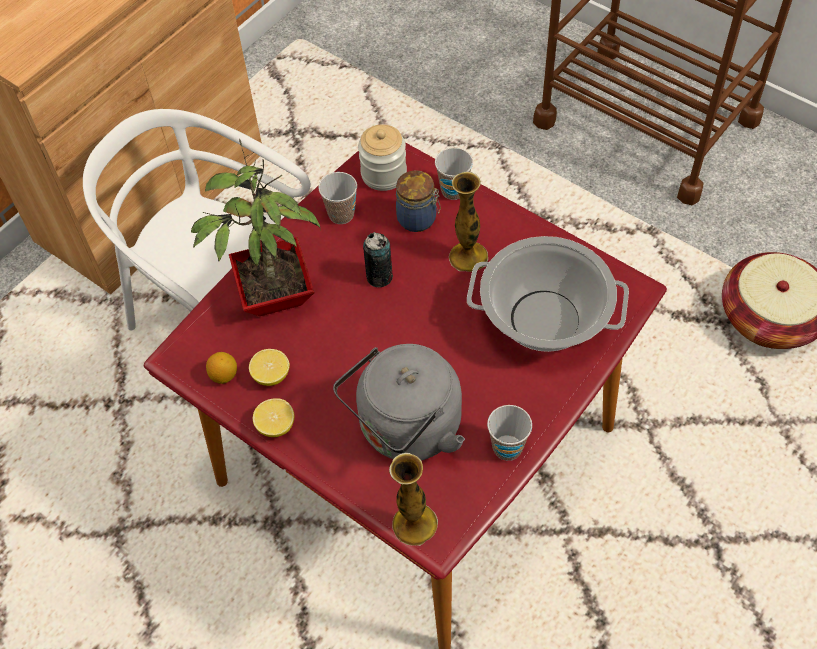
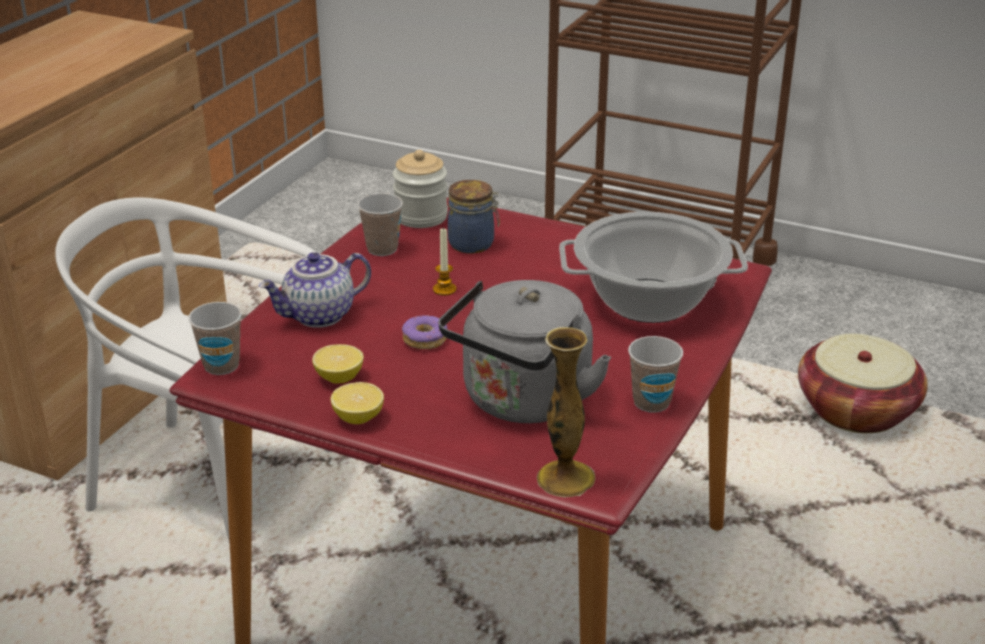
camera: 15 degrees left, 25 degrees down
potted plant [191,138,321,316] -> teapot [259,252,371,328]
lemon [206,352,237,384] -> none
can [363,232,393,287] -> candle [433,227,456,296]
cup [435,148,473,200] -> cup moved to [188,302,242,375]
vase [449,172,488,272] -> none
none -> donut [402,315,447,349]

